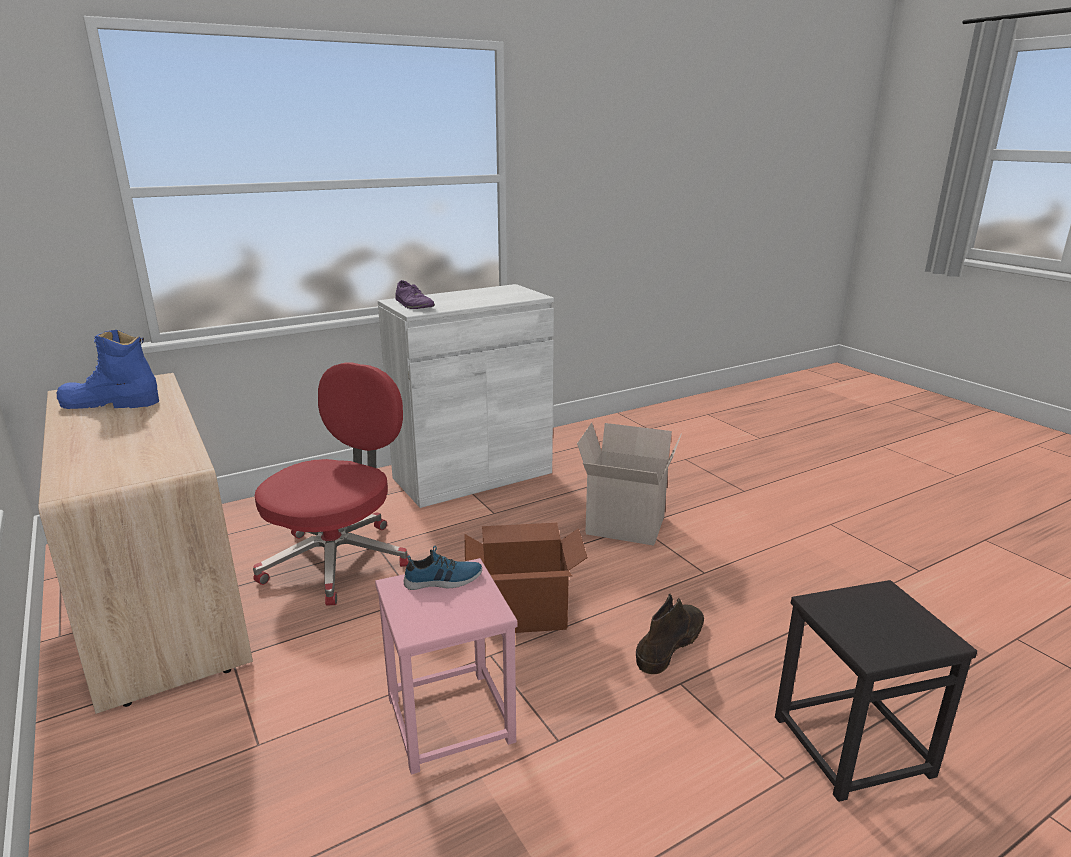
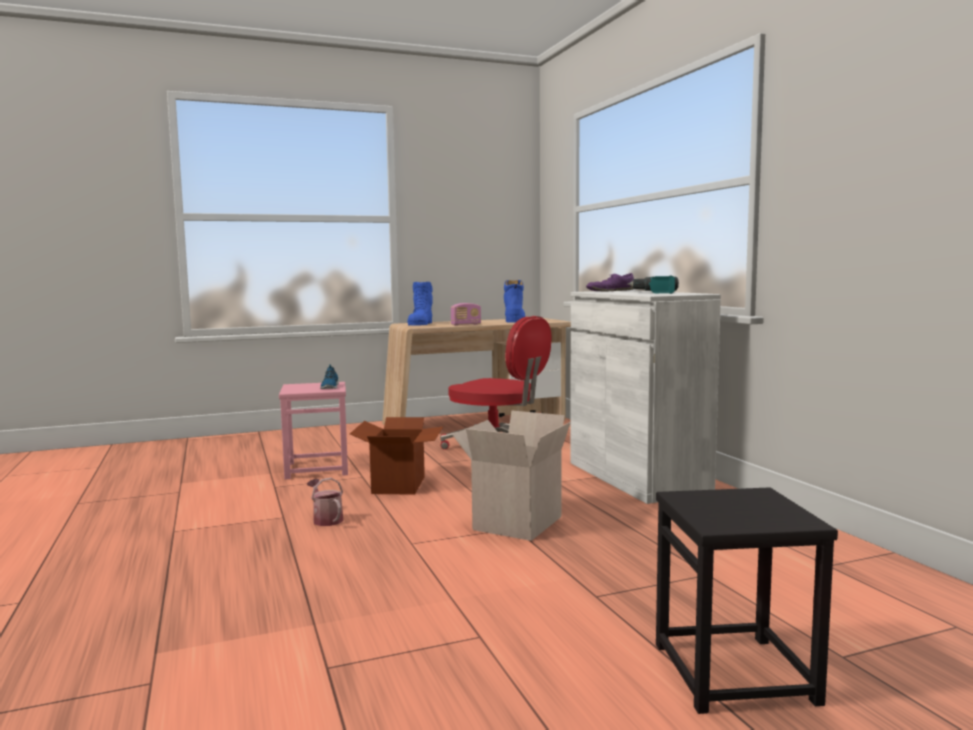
camera: 100 degrees right, 15 degrees down
brown boot [636,594,704,674] -> watering can [307,478,343,526]
black stool [775,580,977,802] -> black stool moved to [656,487,838,714]
none -> blue boot [407,282,433,326]
none -> radio [451,303,481,326]
none -> power drill [627,275,679,294]

